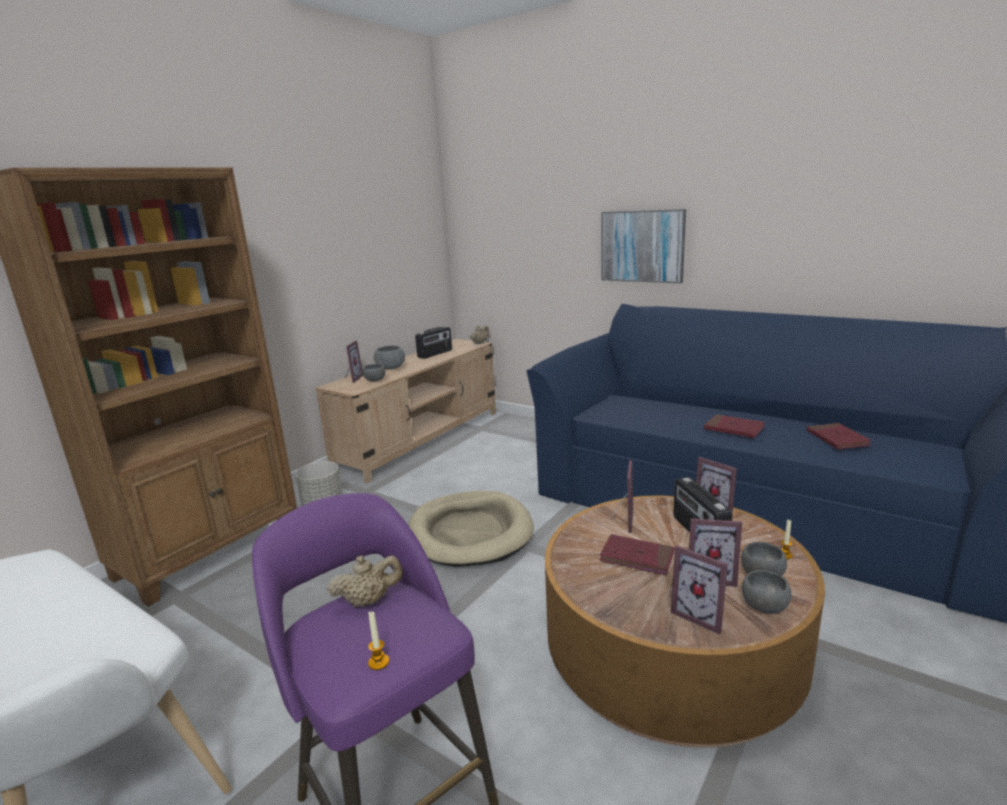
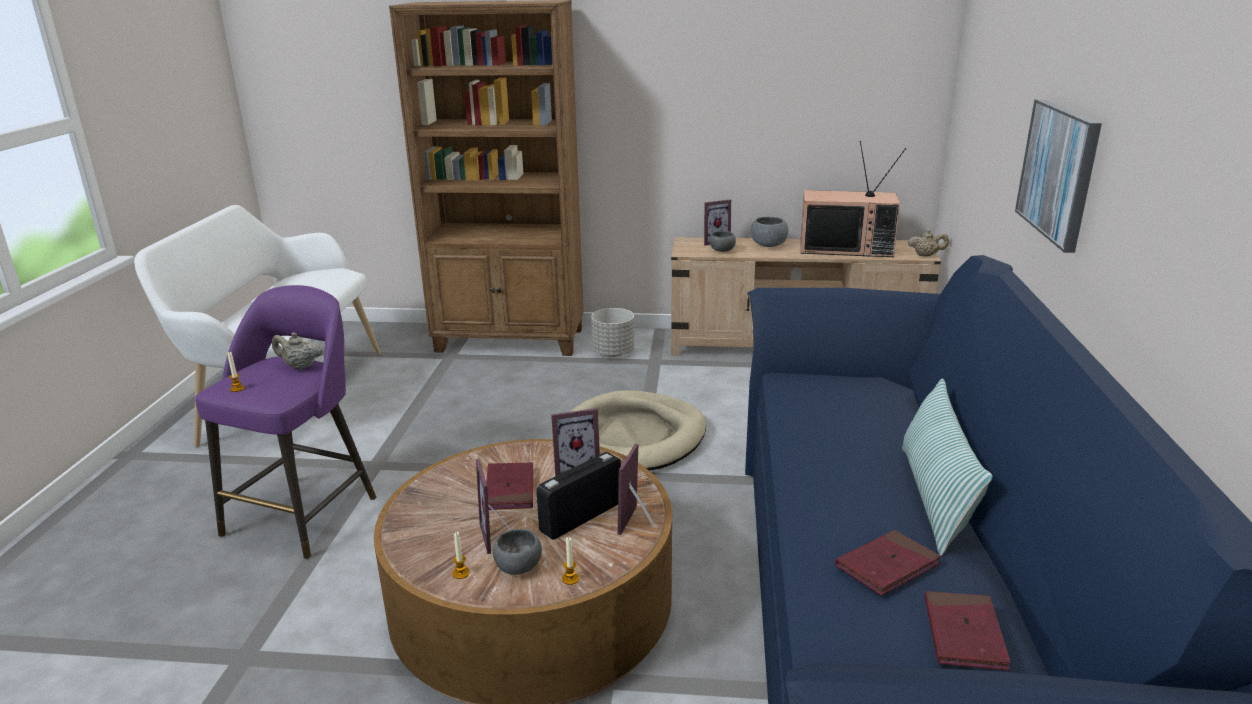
camera: 60 degrees right, 5 degrees up
beige teapot [326,555,403,608] -> beige teapot turned 150 degrees clockwise [272,332,323,370]
radio [415,326,452,359] -> television [801,141,906,257]
picture frame [671,545,728,635] -> none
red book [704,414,765,438] -> red book moved to [924,591,1011,671]
grey bowl [742,570,792,614] -> candle [452,532,470,579]
none -> pillow [902,379,993,556]

